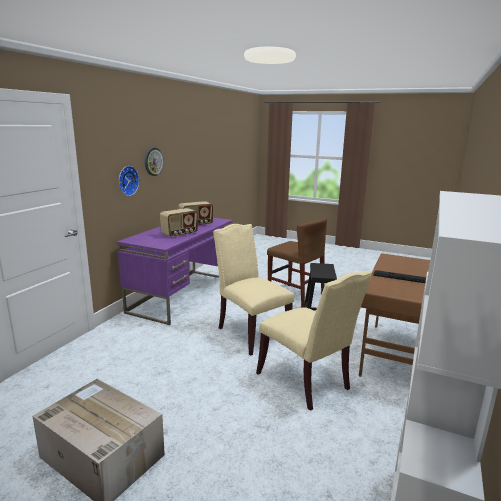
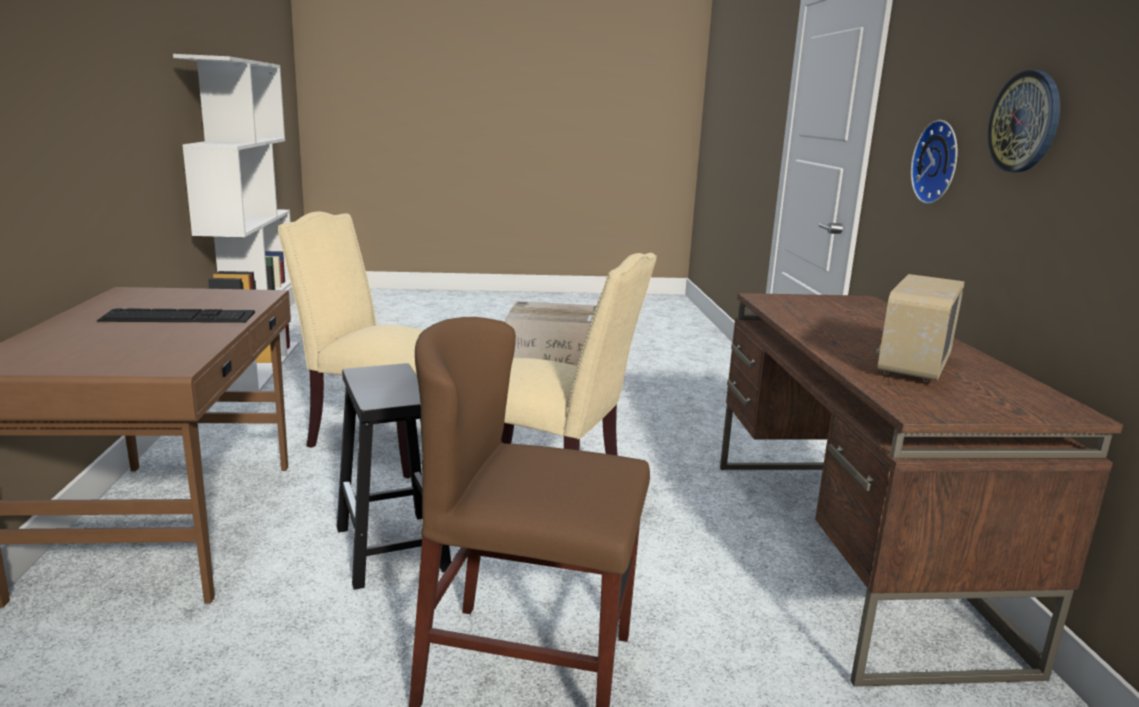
camera: 150 degrees right, 0 degrees up
purple desk [117,218,233,325] -> brown desk [720,293,1123,687]
radio [160,208,198,237] -> none

